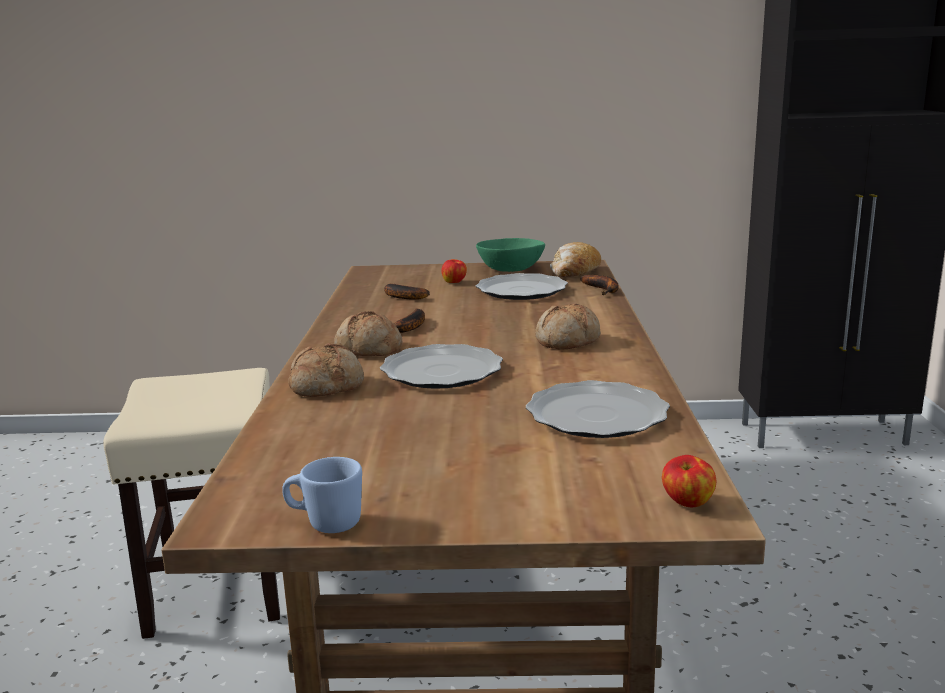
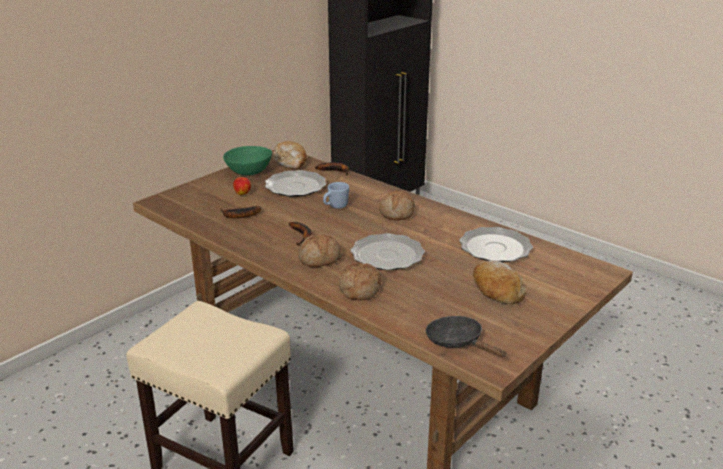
camera: 50 degrees left, 10 degrees up
blue mug [282,457,362,533] -> blue mug moved to [323,182,349,209]
apple [662,455,716,507] -> none
none -> black frying pan [426,316,507,357]
none -> bread [473,261,526,304]

